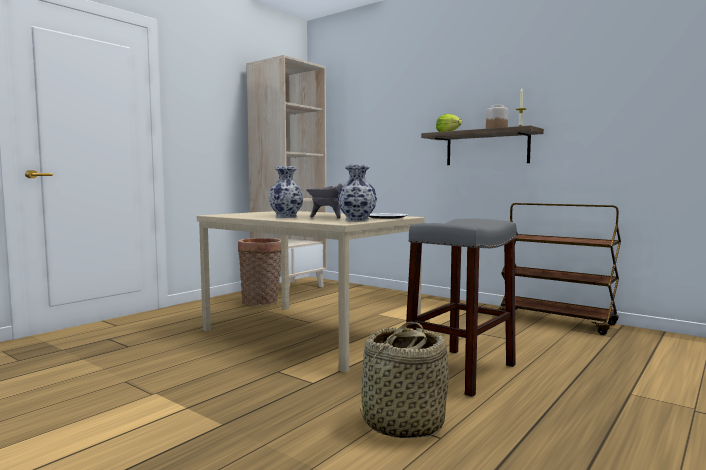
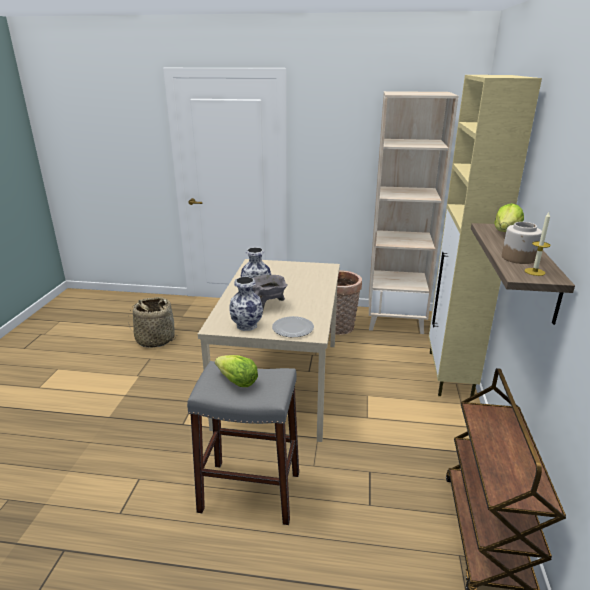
camera: 60 degrees right, 20 degrees up
basket [359,322,449,438] -> basket moved to [128,297,177,348]
none -> lettuce [215,355,258,387]
none -> beige cabinet [429,75,542,397]

